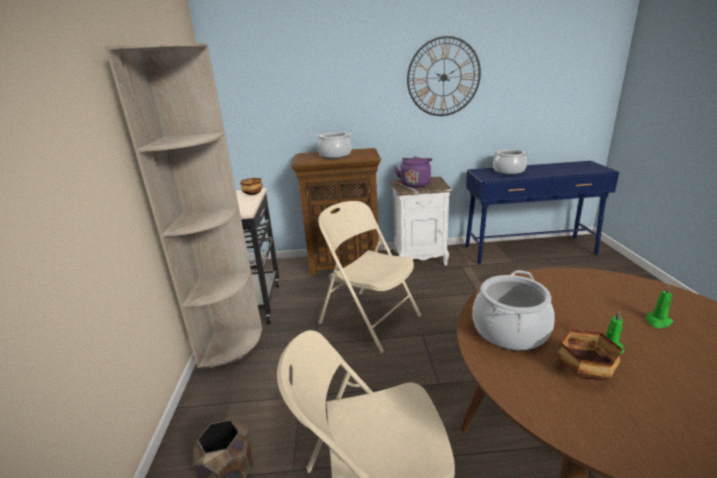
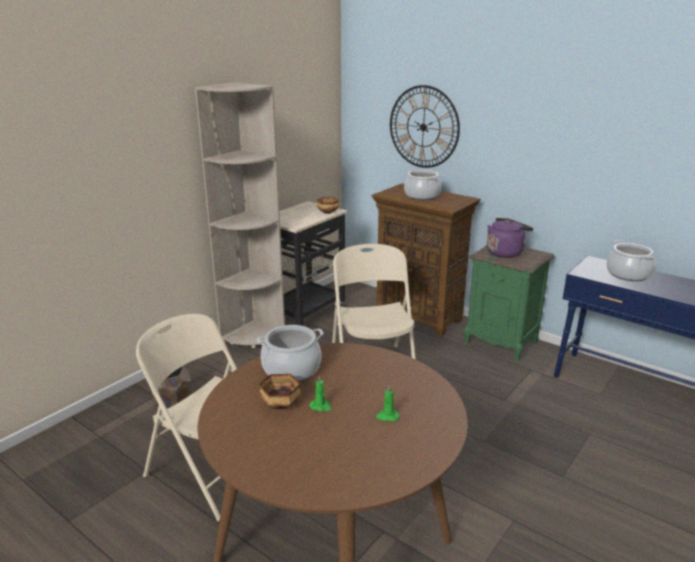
camera: 40 degrees right, 0 degrees up
white nightstand [390,176,453,265] -> green nightstand [464,245,554,362]
wall clock [407,36,481,116] -> wall clock moved to [390,85,460,168]

